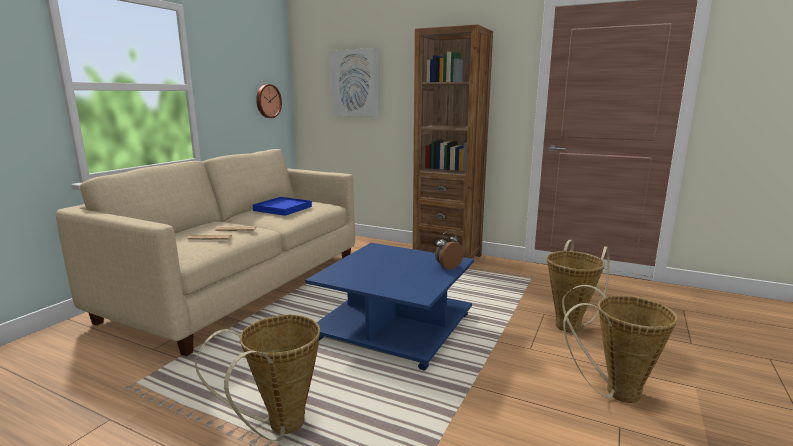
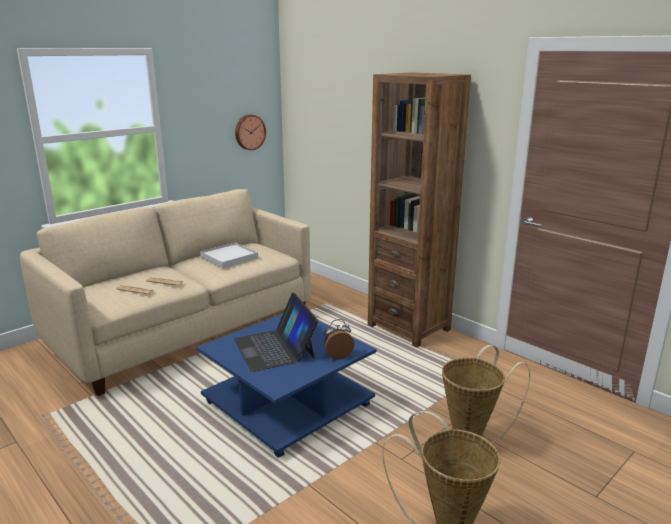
camera: 20 degrees right, 5 degrees up
basket [195,315,320,441] -> none
blue tray [253,197,312,216] -> white tray [200,243,258,268]
picture [330,48,379,117] -> none
none -> laptop [234,293,318,372]

